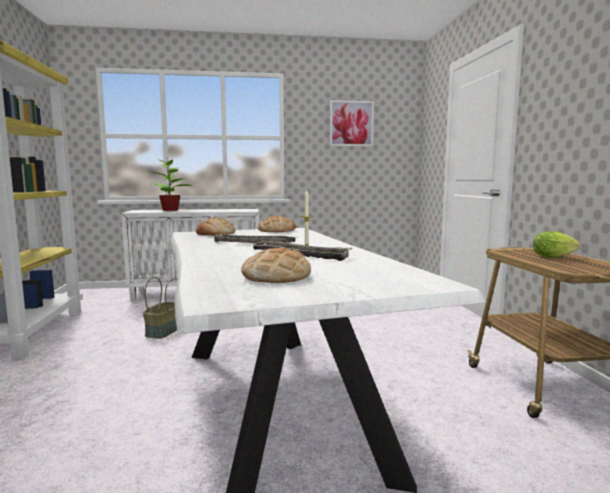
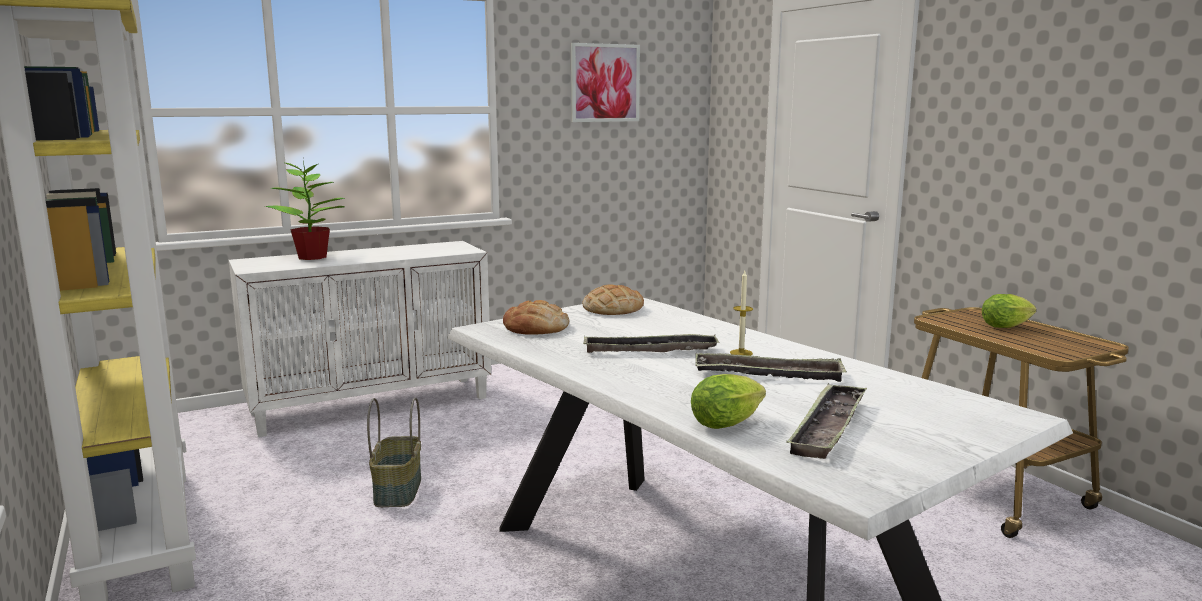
camera: 20 degrees left, 5 degrees up
bread [241,248,311,283] -> tray [786,383,867,459]
none -> lettuce [691,374,766,429]

